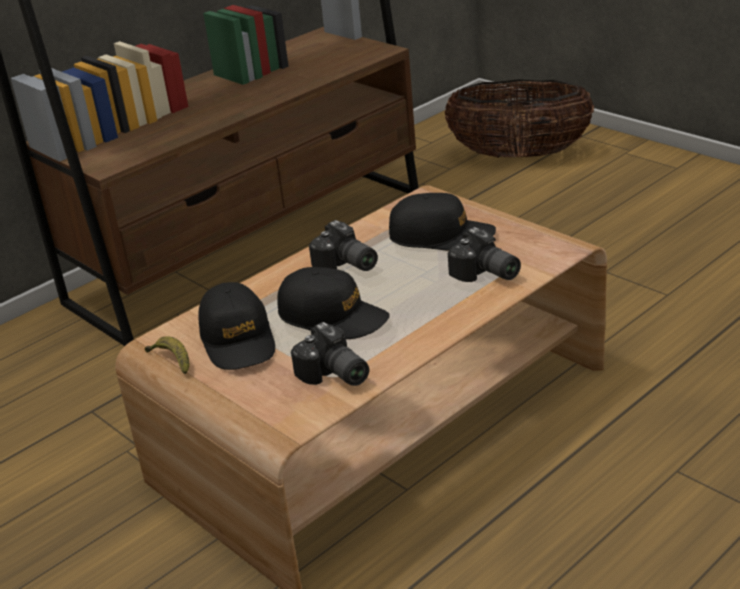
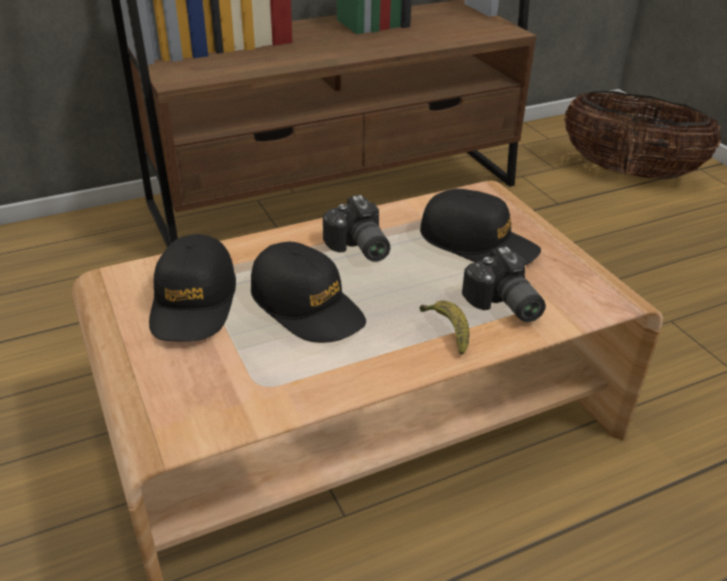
camera: 15 degrees right, 5 degrees up
banana [145,336,189,374] -> banana moved to [419,300,470,355]
camera [291,322,369,386] -> none

